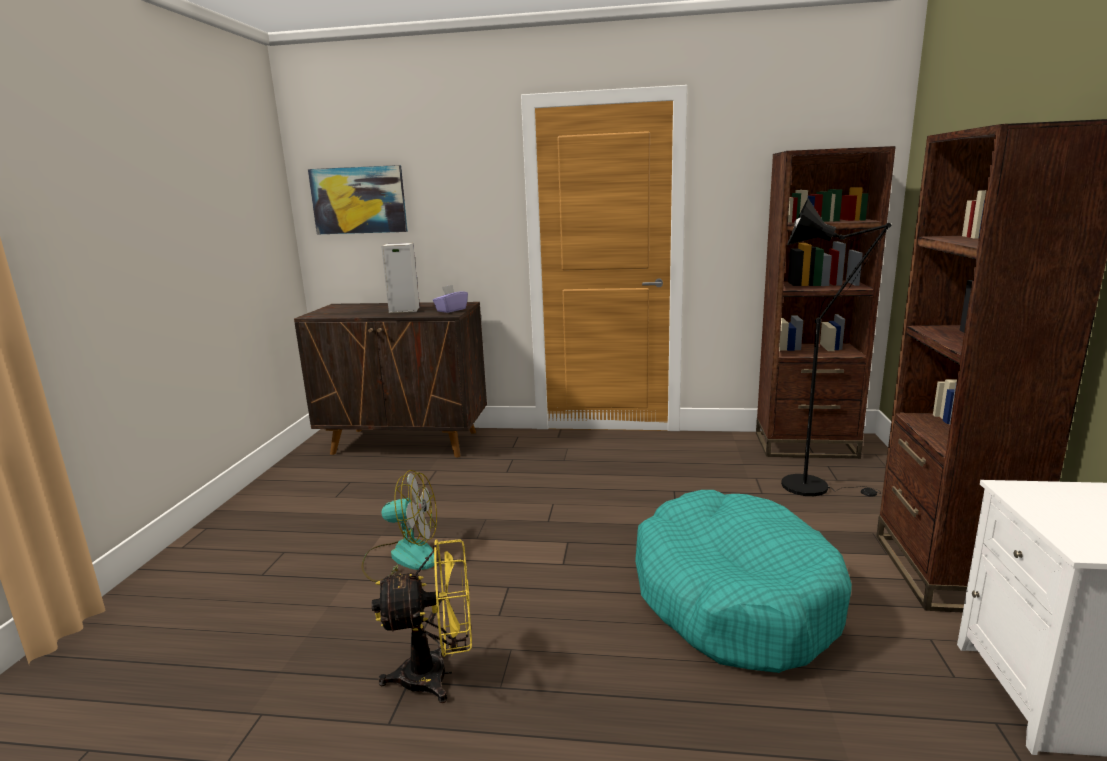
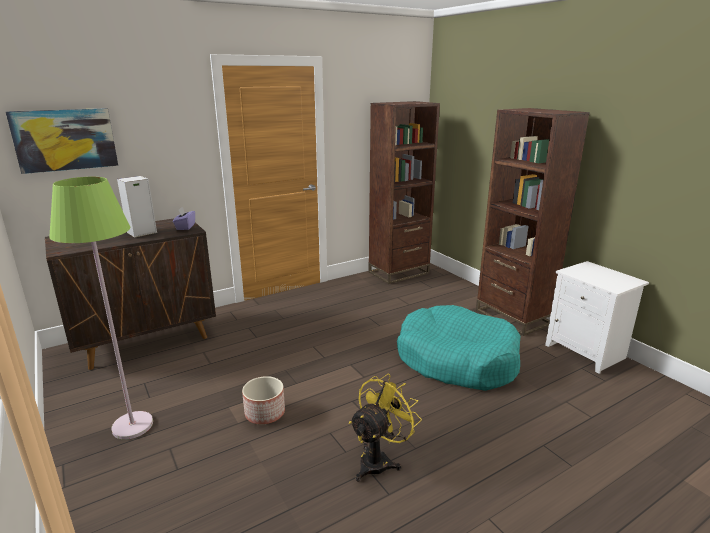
camera: 40 degrees left, 5 degrees up
fan [362,470,437,582] -> planter [242,376,285,424]
black floor lamp [781,199,891,496] -> none
none -> green floor lamp [50,177,153,440]

